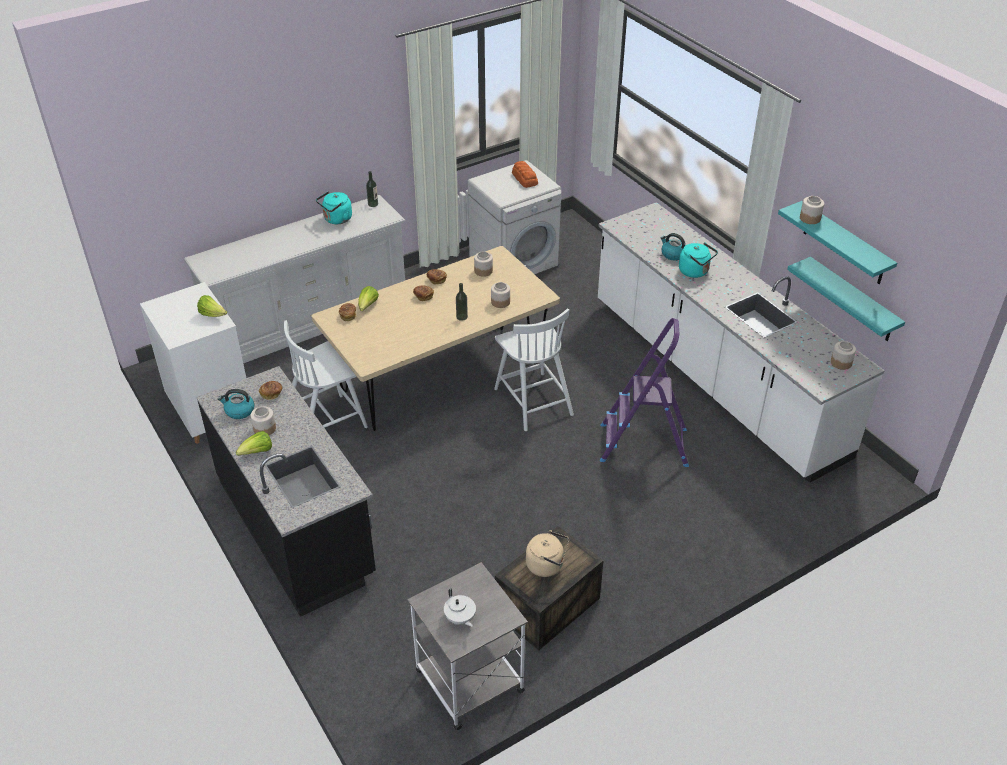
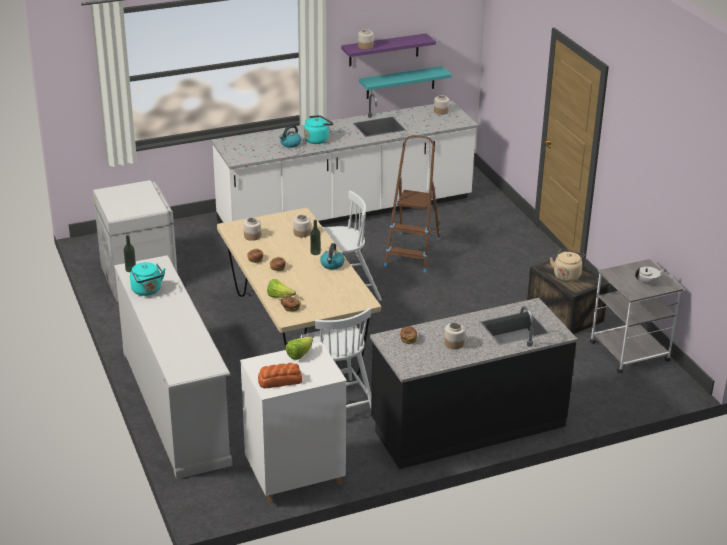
camera: 80 degrees left, 10 degrees down
kettle [218,389,254,419] -> kettle moved to [320,243,345,270]
lettuce [236,431,272,456] -> none
bread [512,161,538,188] -> bread moved to [258,363,302,388]
purple step ladder [600,318,689,467] -> brown step ladder [384,135,441,272]
turquoise shelf [778,201,897,284] -> purple shelf [341,33,436,67]

